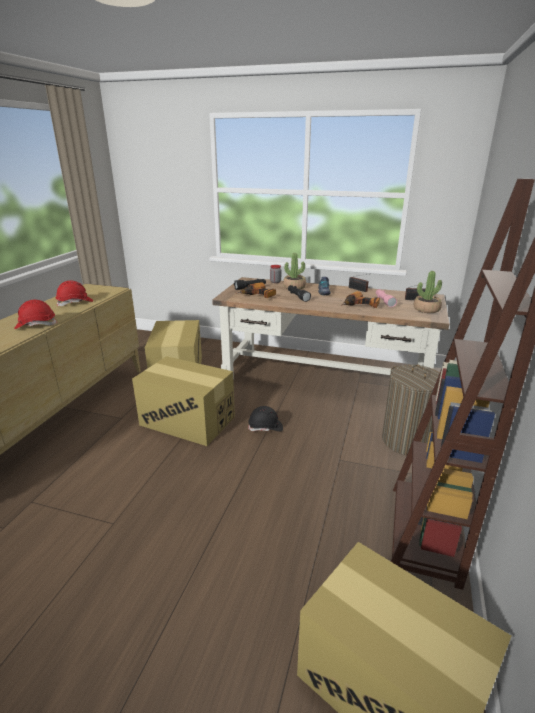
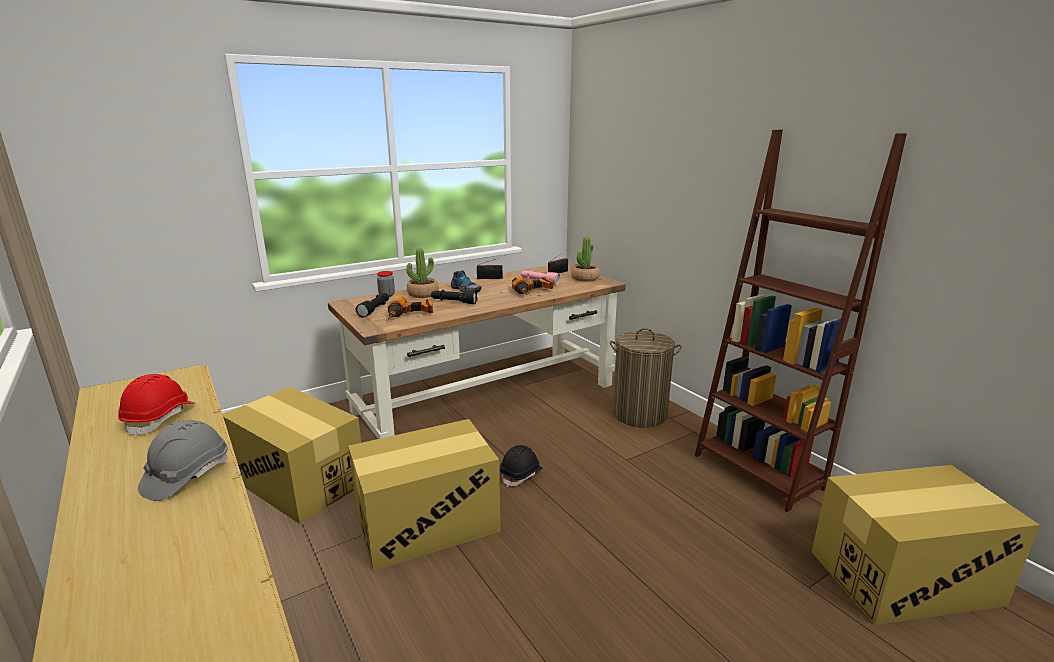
camera: 50 degrees left, 5 degrees down
red hard hat [14,300,57,329] -> grey hard hat [138,420,228,501]

